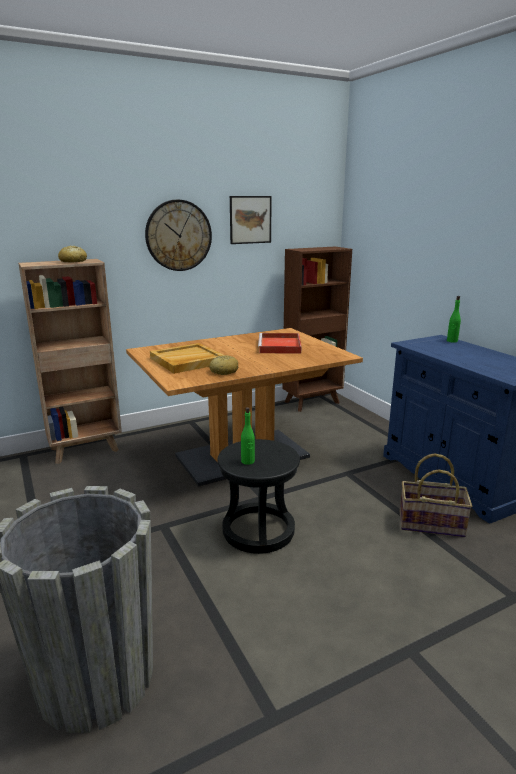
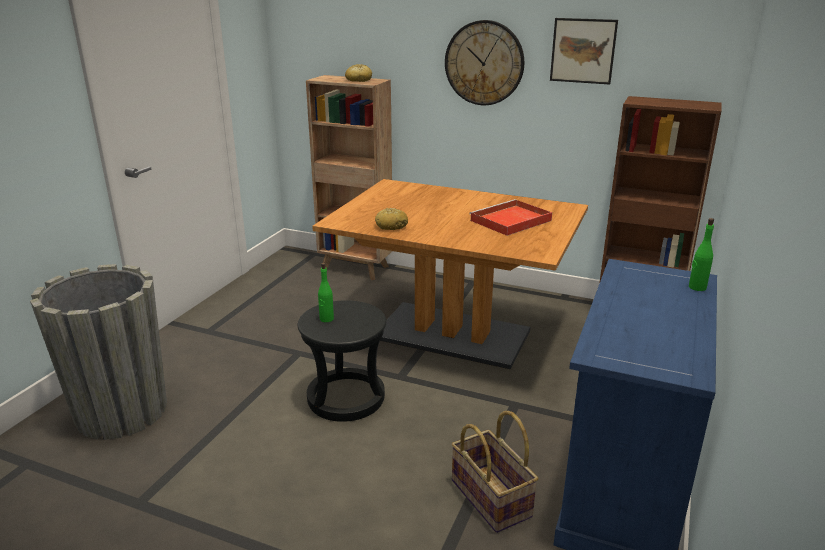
camera: 50 degrees right, 5 degrees up
beige tray [150,343,223,374] -> none

